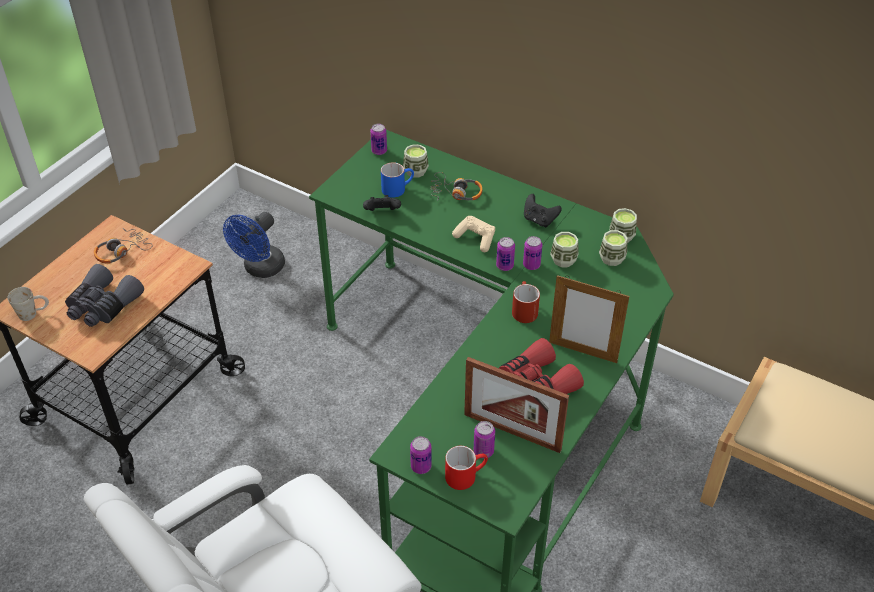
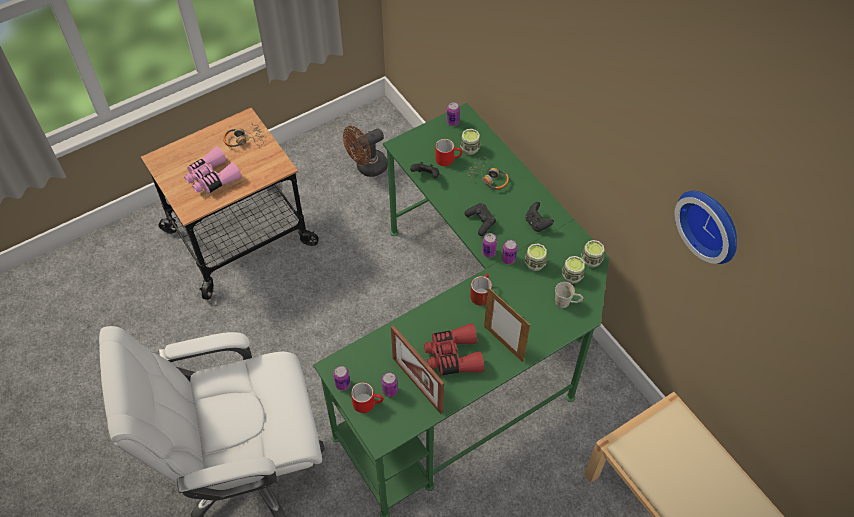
camera: 25 degrees right, 10 degrees up
white mug [7,287,49,321] -> white mug moved to [555,282,583,308]
grey binoculars [65,264,144,327] -> pink binoculars [184,147,242,194]
blue fan [223,212,285,278] -> brown fan [343,126,388,177]
blue mug [381,162,414,198] -> red mug [435,139,462,166]
beige game controller [452,216,495,252] -> black game controller [465,203,496,236]
none -> wall clock [674,191,737,264]

